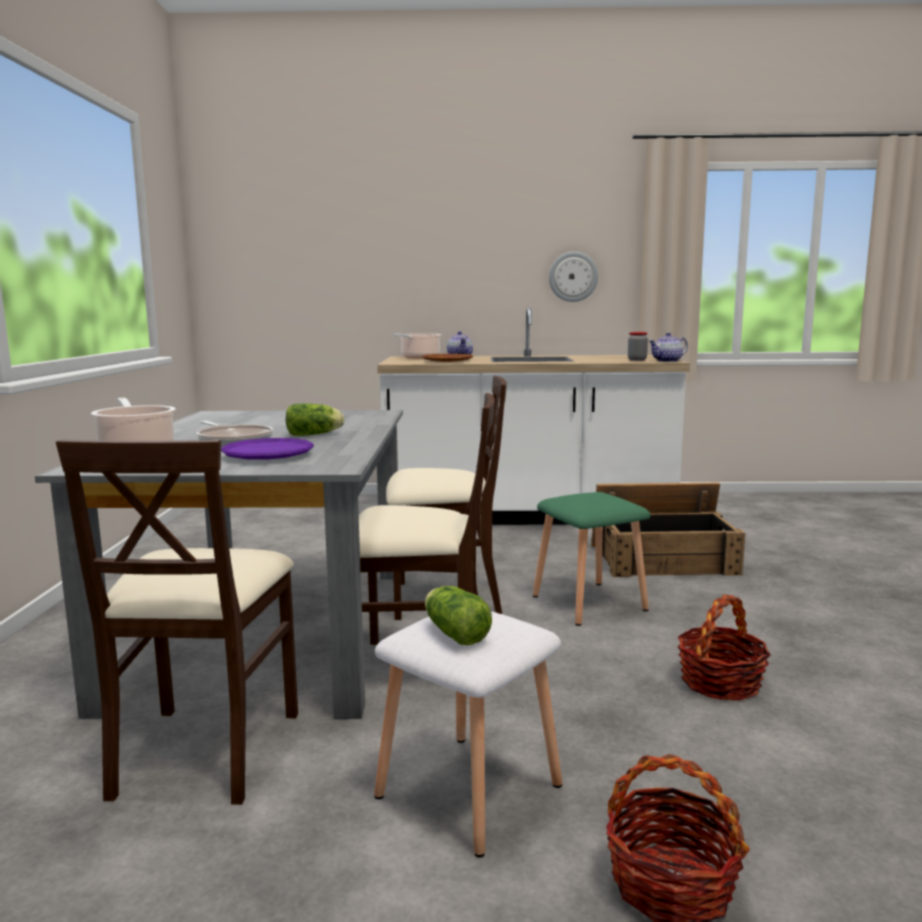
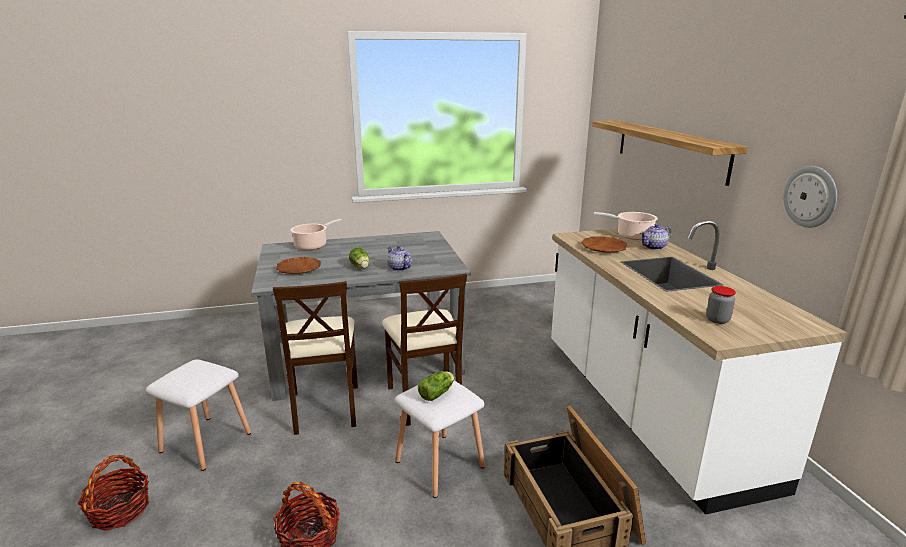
camera: 75 degrees right, 10 degrees up
beige chair [56,439,298,805] -> none
frying pan [196,421,273,446] -> none
purple plate [221,438,314,460] -> brown plate [276,257,321,274]
lettuce [425,586,492,646] -> lettuce moved to [418,371,454,401]
green stool [533,492,650,626] -> white stool [395,381,485,498]
teapot [649,333,688,362] -> teapot moved to [387,246,412,271]
none -> shelf [592,120,748,186]

